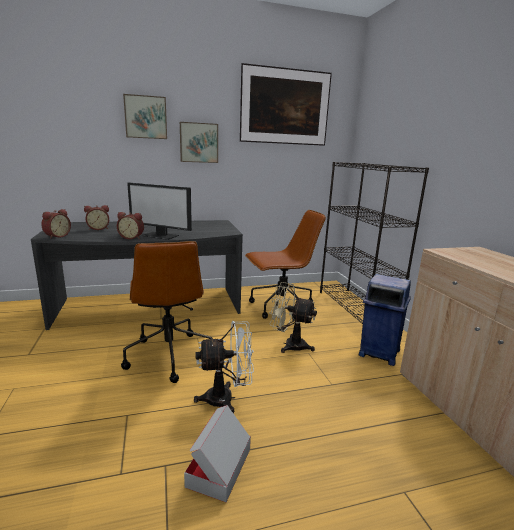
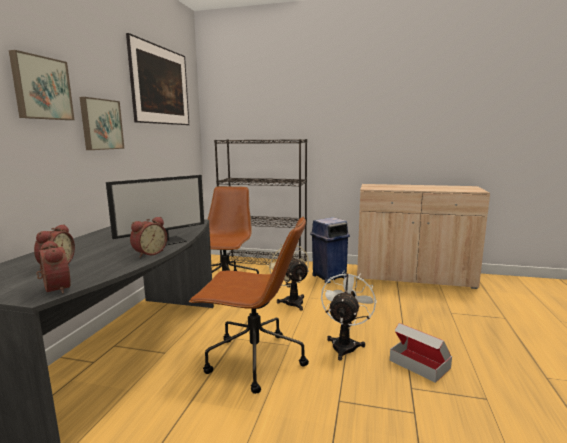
camera: 60 degrees left, 5 degrees down
beige fan [269,282,317,353] -> beige fan turned 105 degrees clockwise [266,244,309,311]

